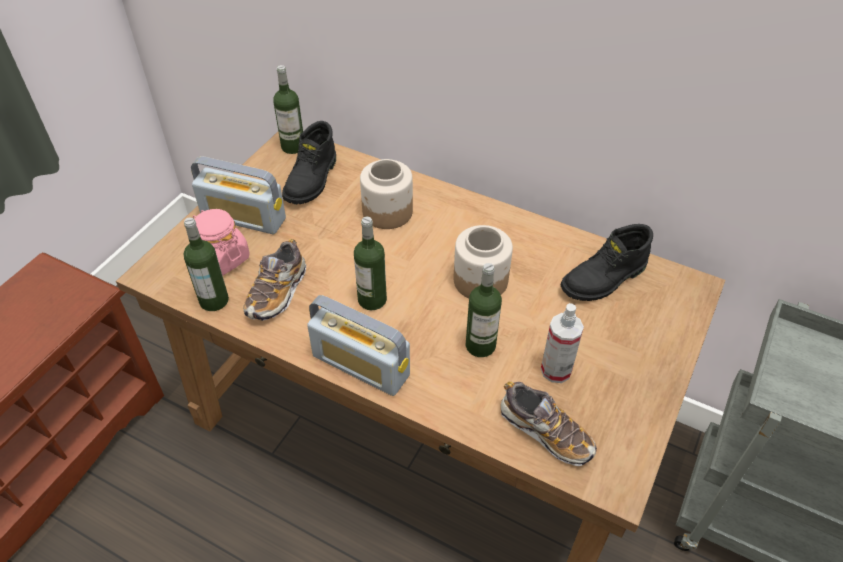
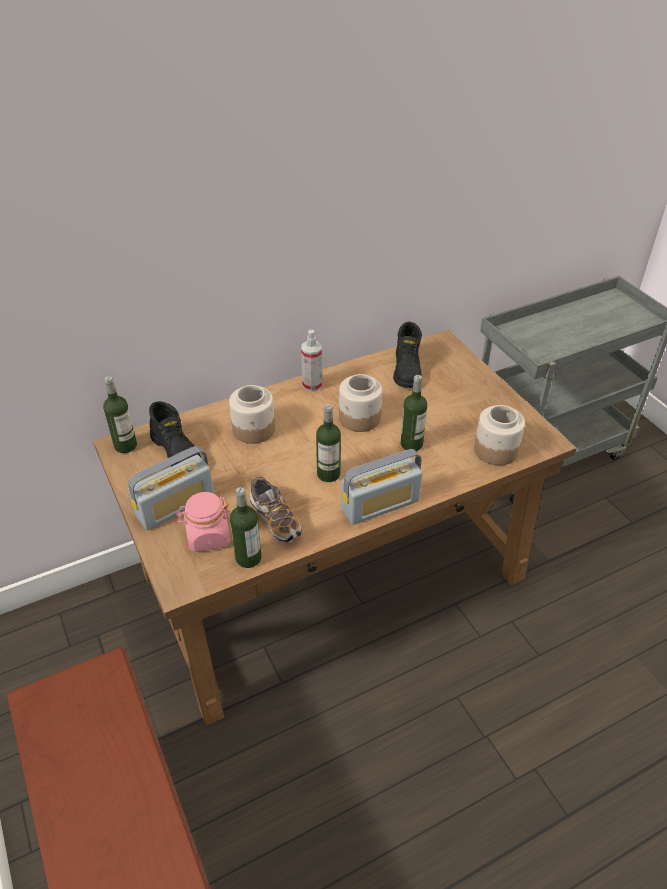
camera: 55 degrees left, 5 degrees down
shoe [501,381,597,466] -> jar [474,405,525,465]
spray bottle [541,303,584,383] -> spray bottle moved to [301,330,323,392]

